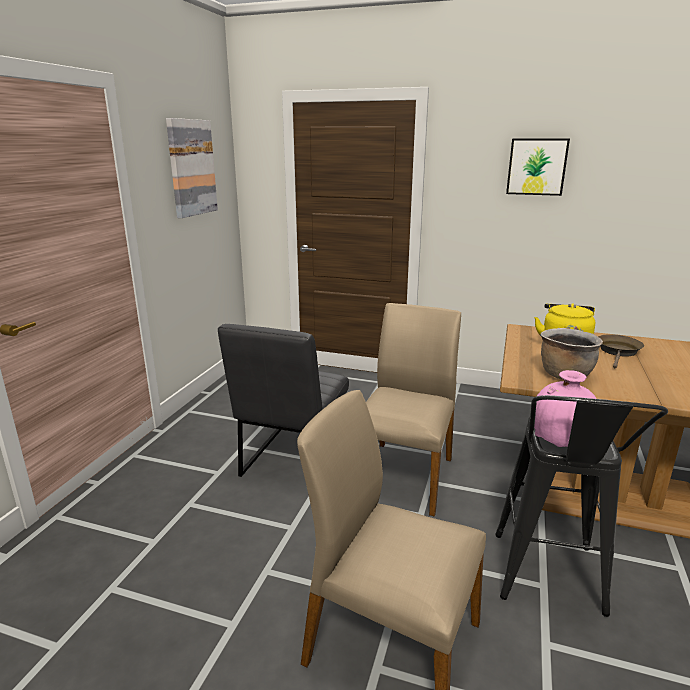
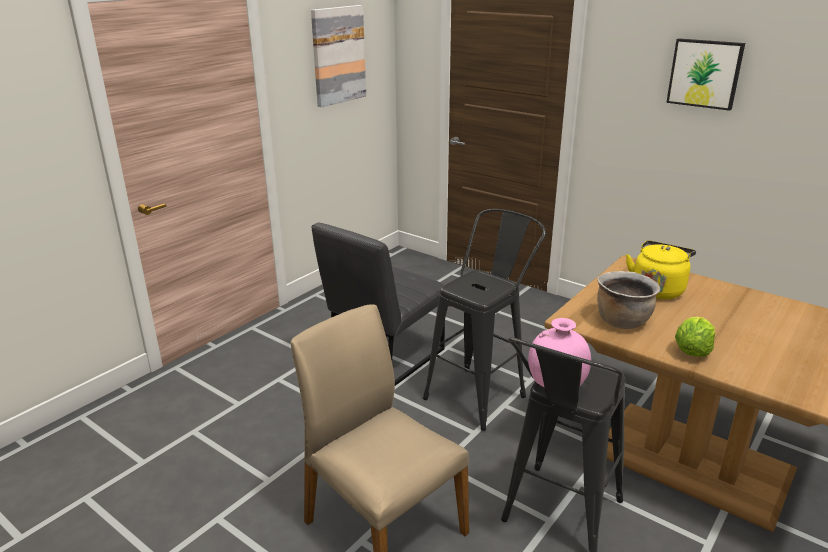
camera: 20 degrees right, 5 degrees up
beige chair [366,303,461,517] -> black stool [423,209,546,431]
brown frying pan [598,334,644,368] -> none
none -> lettuce [675,317,715,357]

